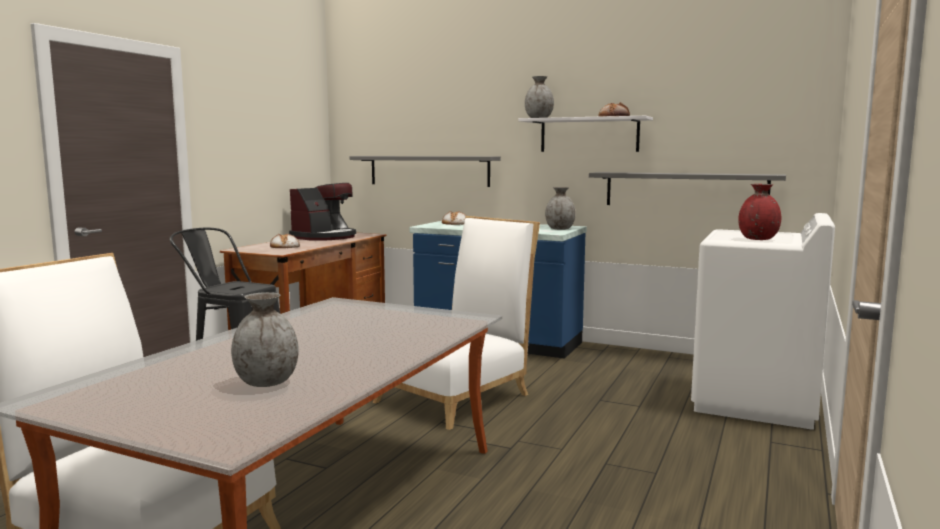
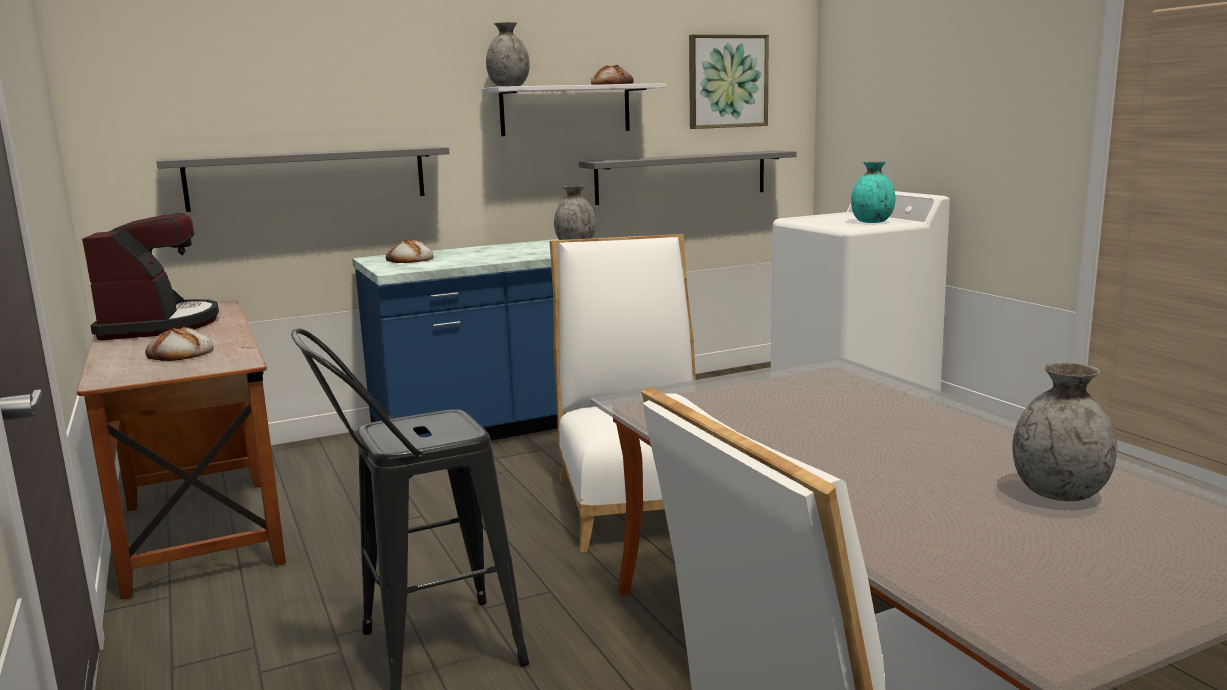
camera: 50 degrees left, 5 degrees up
red vase [738,184,781,240] -> turquoise vase [851,161,895,223]
none -> picture [689,34,769,129]

